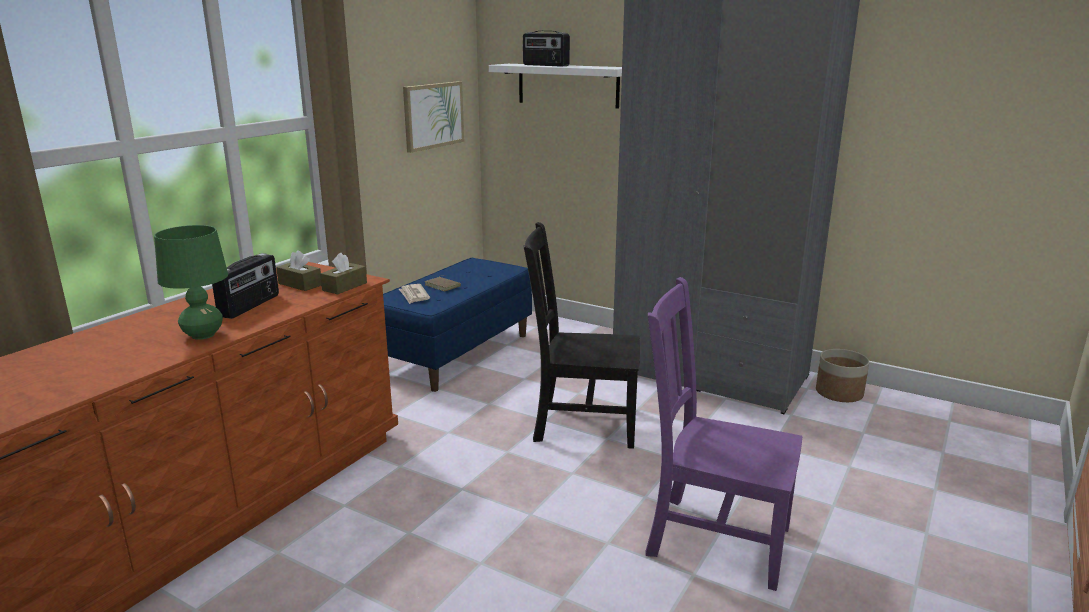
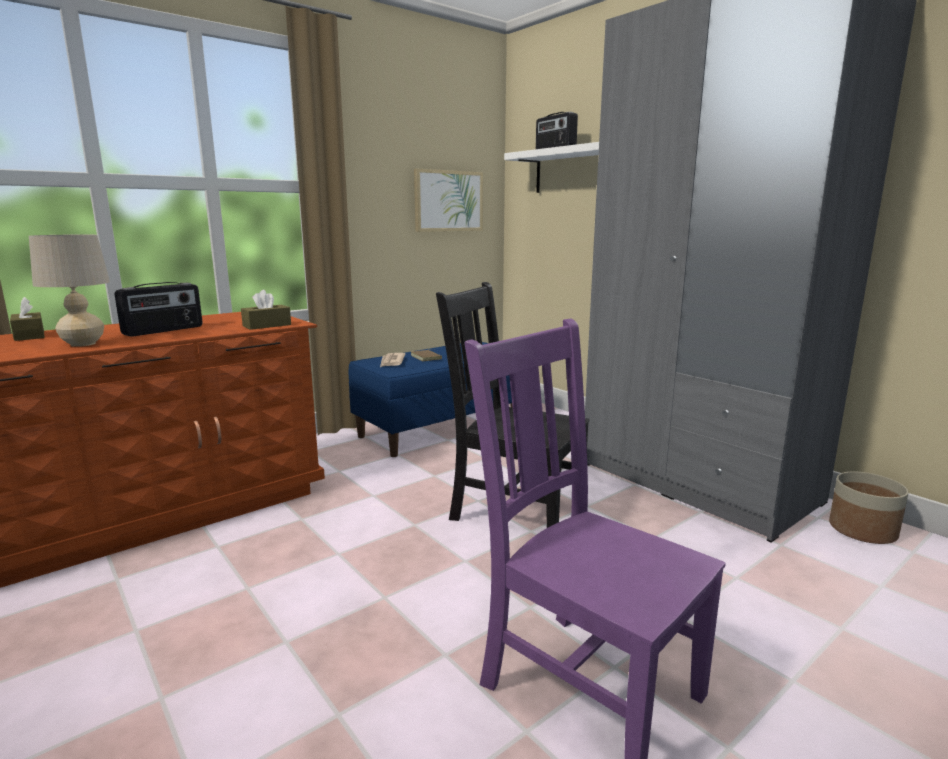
camera: 20 degrees right, 5 degrees down
green table lamp [154,225,228,340] -> beige table lamp [29,234,110,347]
brown tissue box [276,250,321,291] -> brown tissue box moved to [10,297,45,341]

